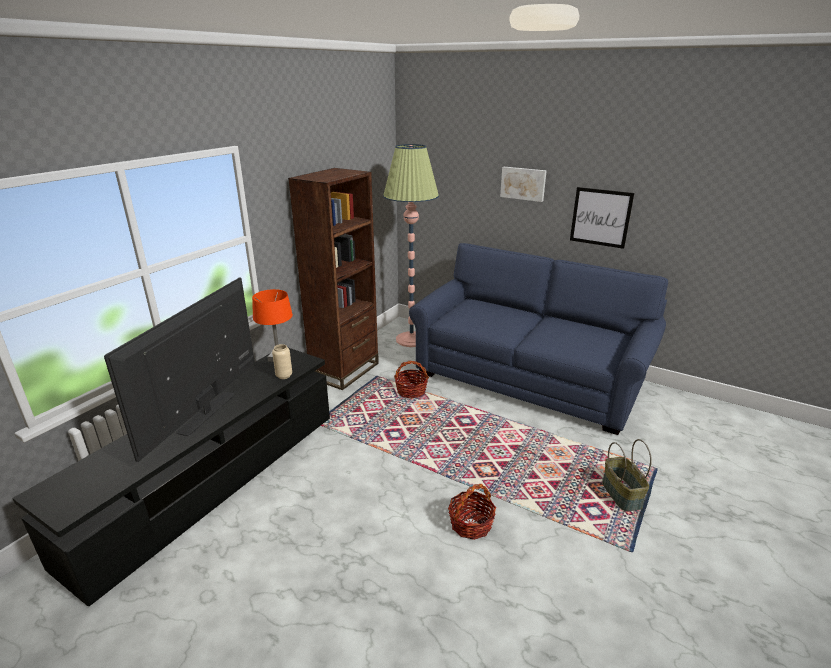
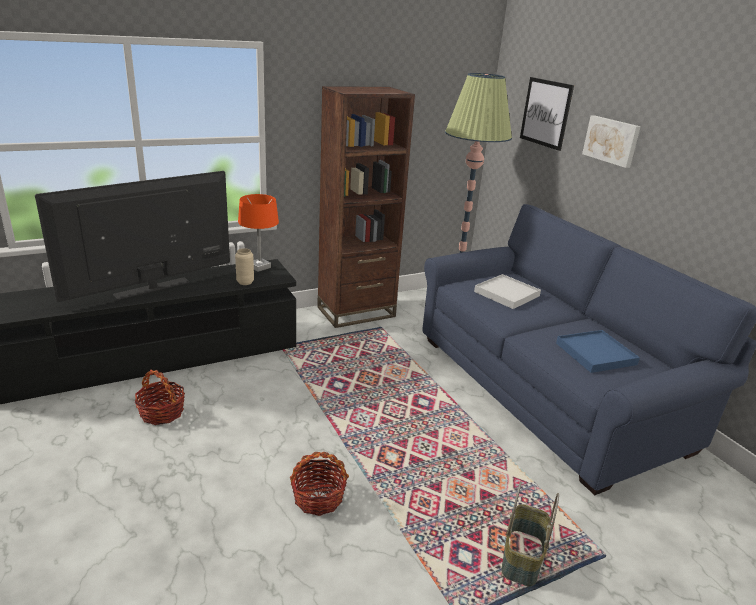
camera: 30 degrees right, 0 degrees up
basket [394,361,429,399] -> basket moved to [135,370,185,425]
picture [570,187,634,249] -> picture moved to [520,77,574,151]
none -> white tray [474,274,541,309]
none -> blue tray [556,330,640,373]

